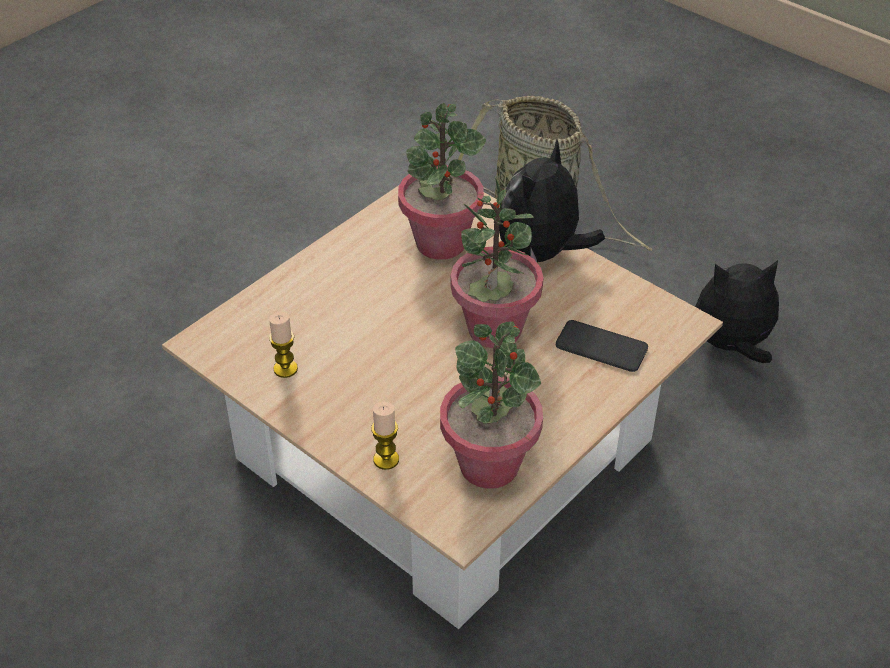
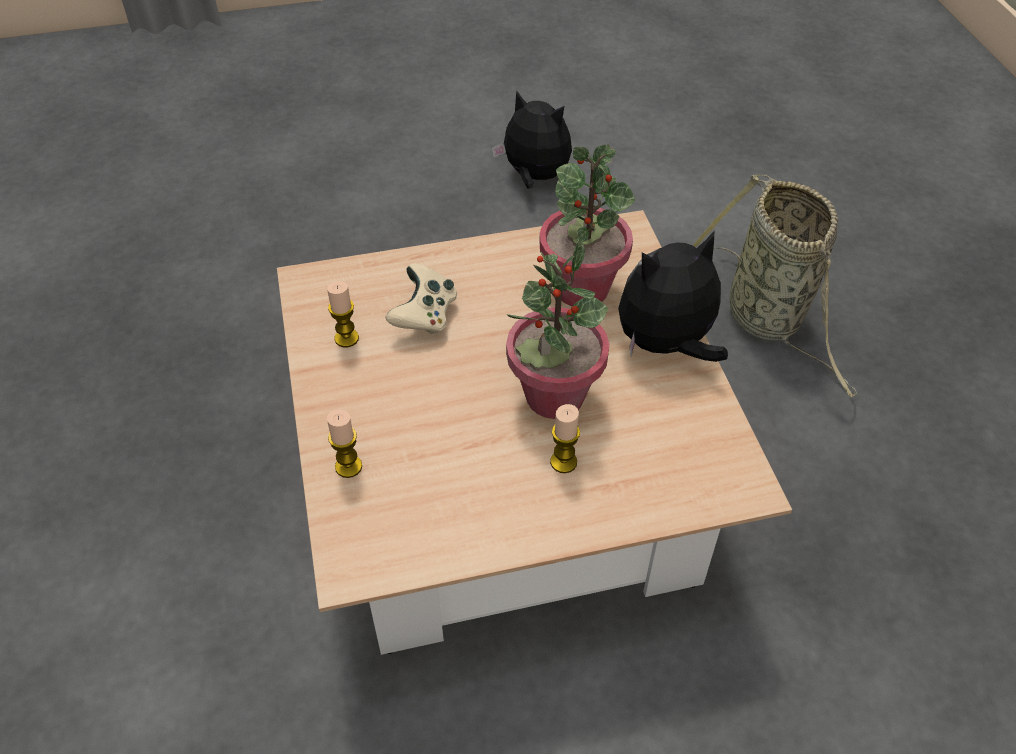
camera: 35 degrees right, 5 degrees up
potted plant [440,321,543,489] -> none
phone [556,320,648,372] -> none
plush toy [695,260,779,363] -> plush toy moved to [492,91,572,189]
none -> beige game controller [385,263,457,335]
none -> candle [550,404,580,473]

